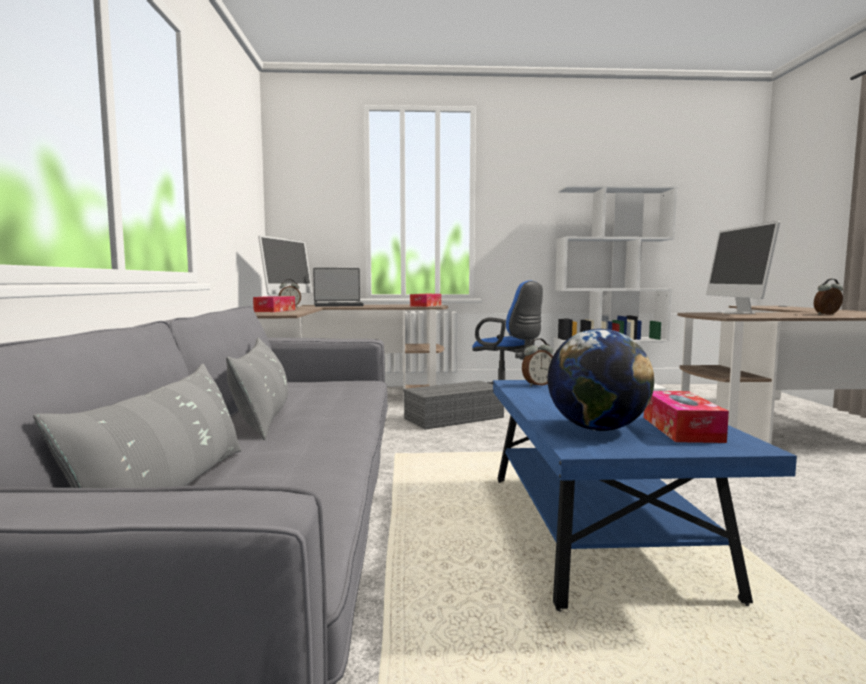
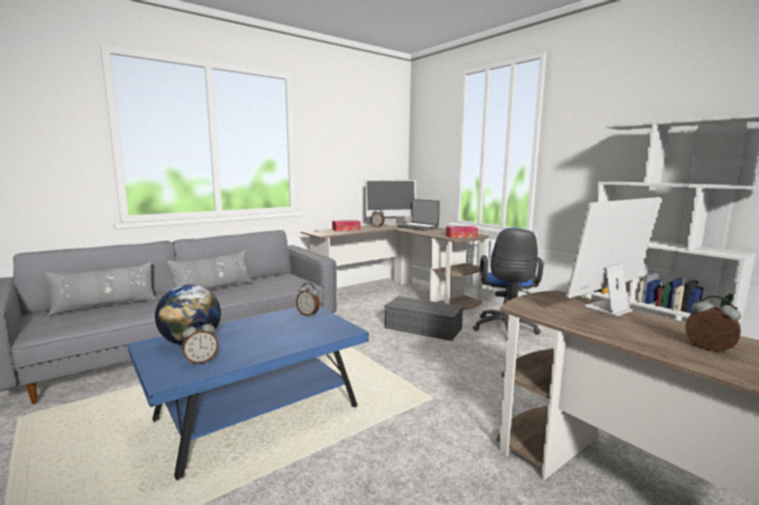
camera: 55 degrees right, 5 degrees up
tissue box [644,391,729,443] -> alarm clock [182,319,219,365]

